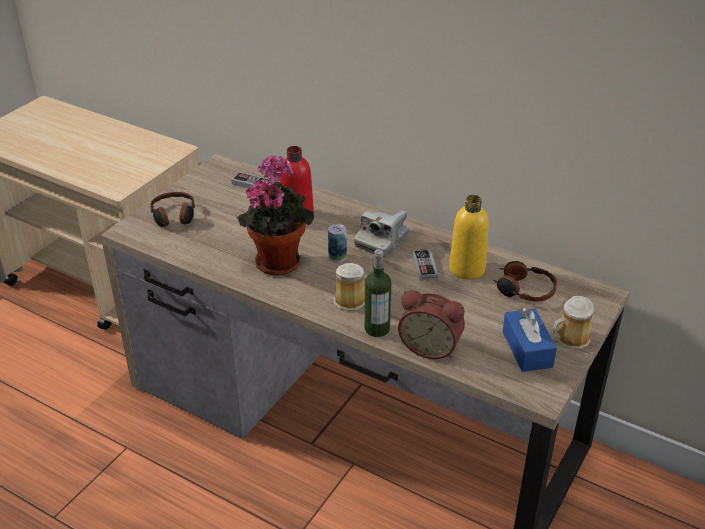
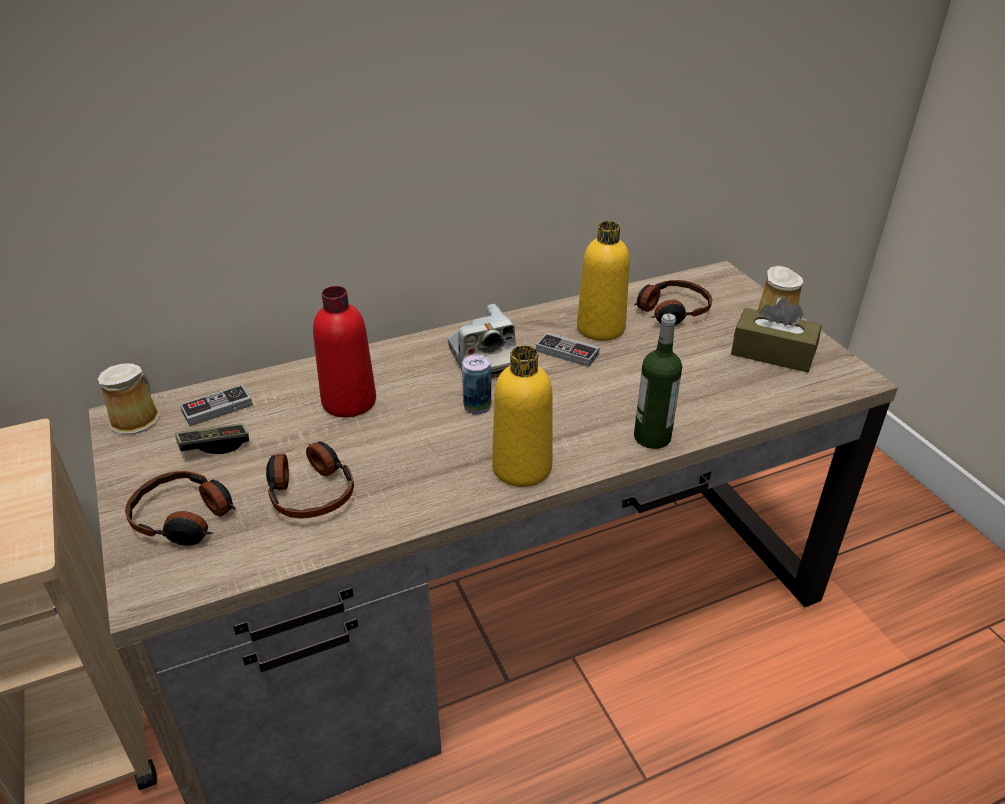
camera: 55 degrees left, 0 degrees up
potted plant [237,155,314,275] -> none
mug [334,263,367,311] -> mug moved to [98,364,160,434]
alarm clock [398,290,465,359] -> none
blue tissue box [503,308,557,372] -> brown tissue box [731,298,822,372]
none -> game controller [176,423,249,454]
none -> headphones [266,441,354,518]
none -> yellow bottle [492,345,553,487]

